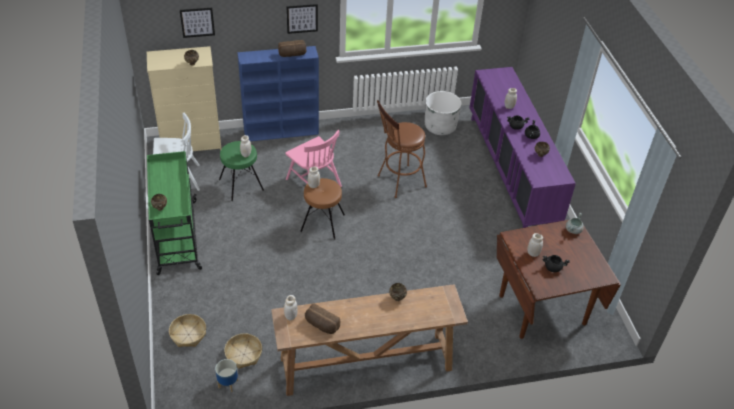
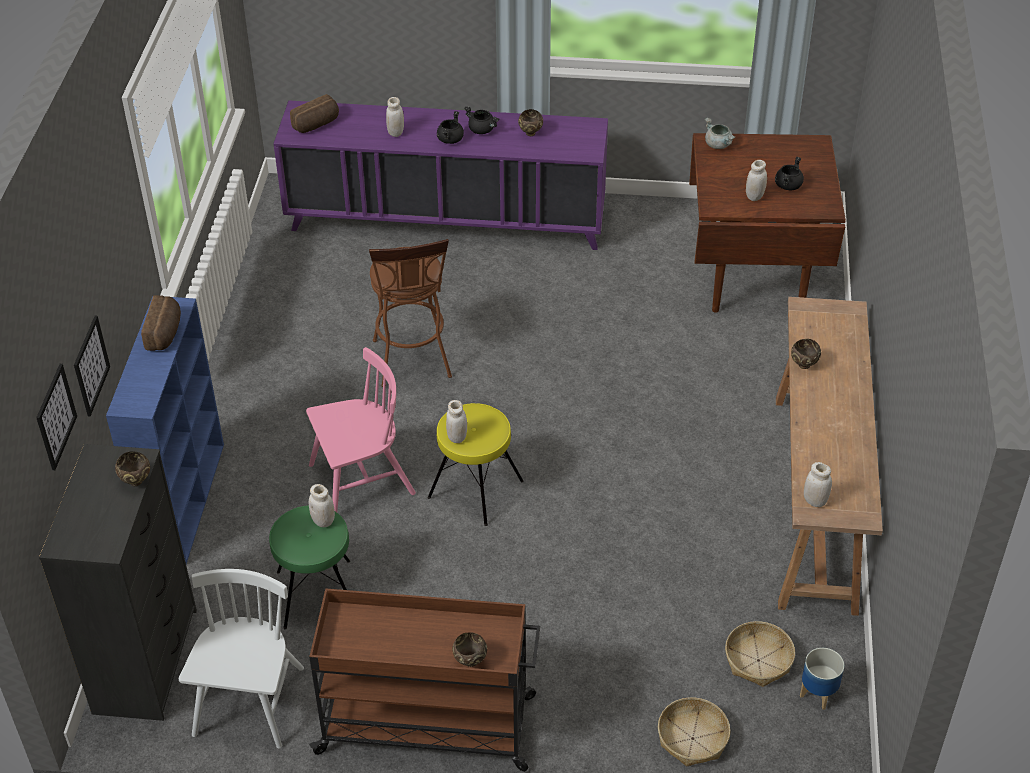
camera: 70 degrees left, 0 degrees up
beige dresser [147,46,222,151] -> black dresser [39,444,197,721]
green cart [147,151,202,275] -> brown cart [309,588,540,772]
picture [286,4,318,34] -> picture moved to [74,316,110,417]
brown stool [300,178,345,240] -> yellow stool [427,403,524,526]
bread [305,303,340,334] -> bread moved to [290,94,339,133]
white planter [425,91,461,135] -> none

